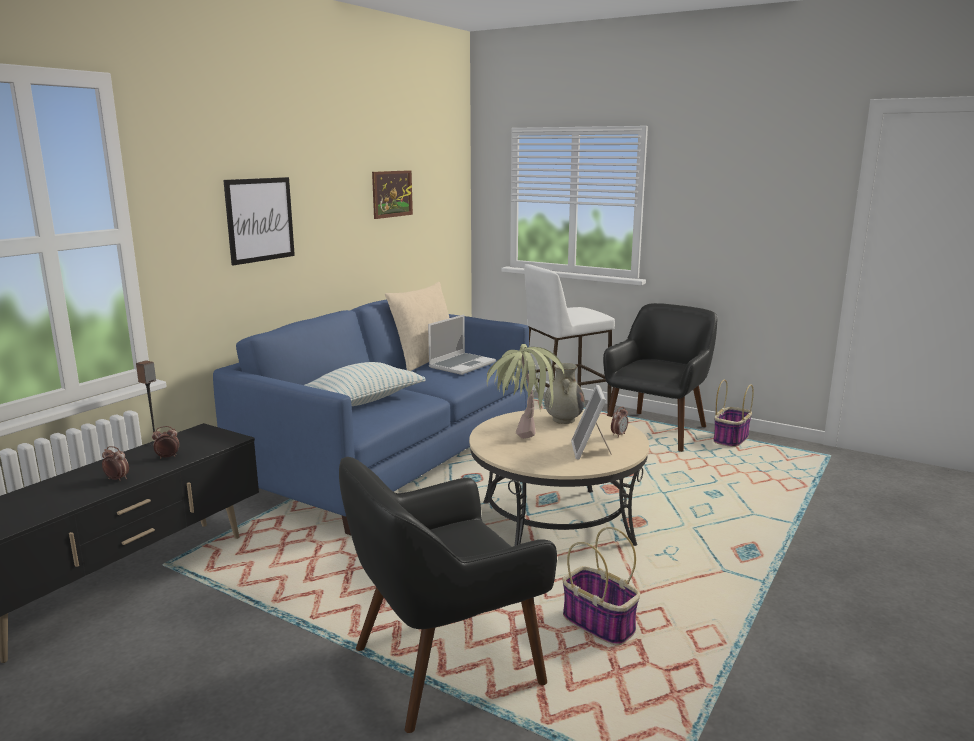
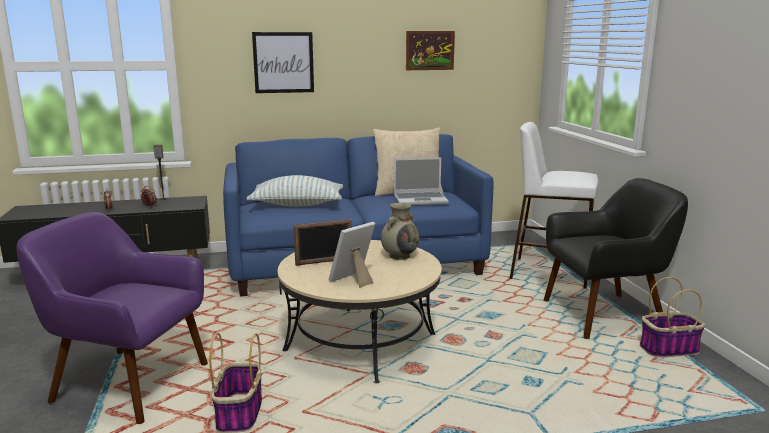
camera: 45 degrees right, 0 degrees up
black armchair [339,457,557,733] -> purple armchair [17,212,208,424]
potted plant [487,344,564,439] -> picture frame [294,219,351,266]
alarm clock [611,406,628,437] -> none

